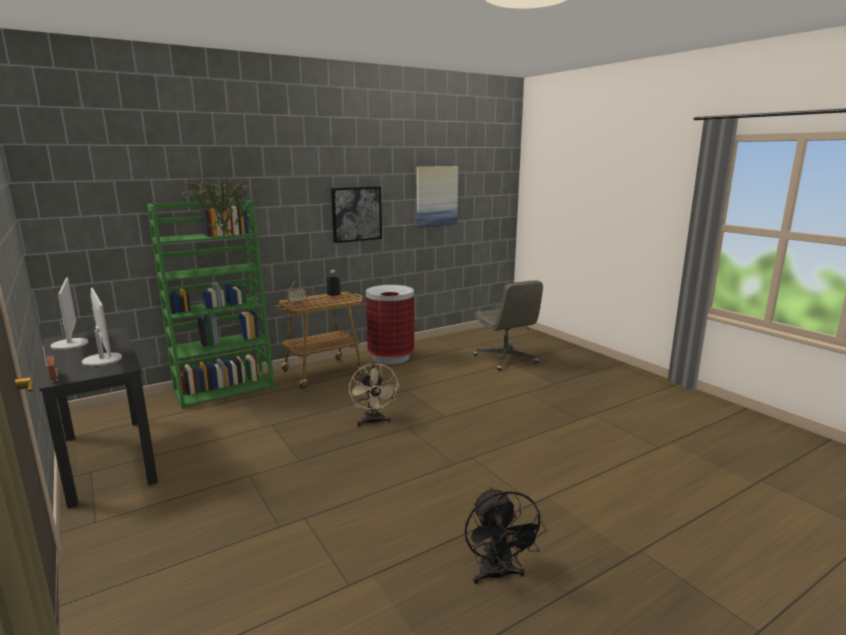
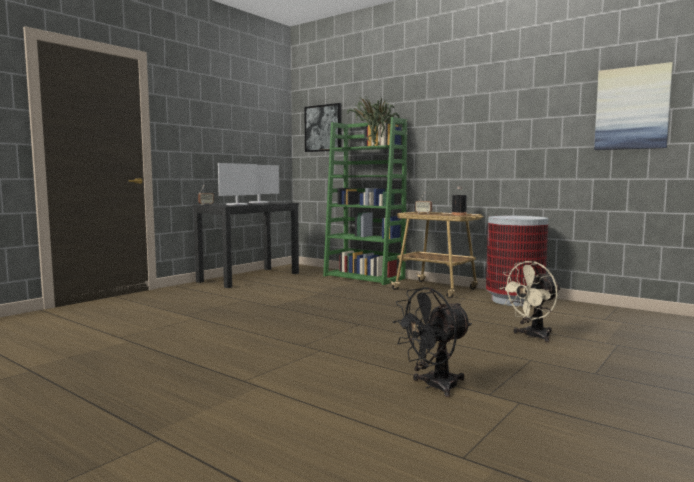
camera: 70 degrees right, 10 degrees down
picture [331,186,382,243] -> picture moved to [304,103,342,152]
beige fan [349,363,400,426] -> beige fan moved to [499,261,561,342]
black fan [464,487,547,584] -> black fan moved to [393,287,472,397]
grey office chair [473,280,543,371] -> none

